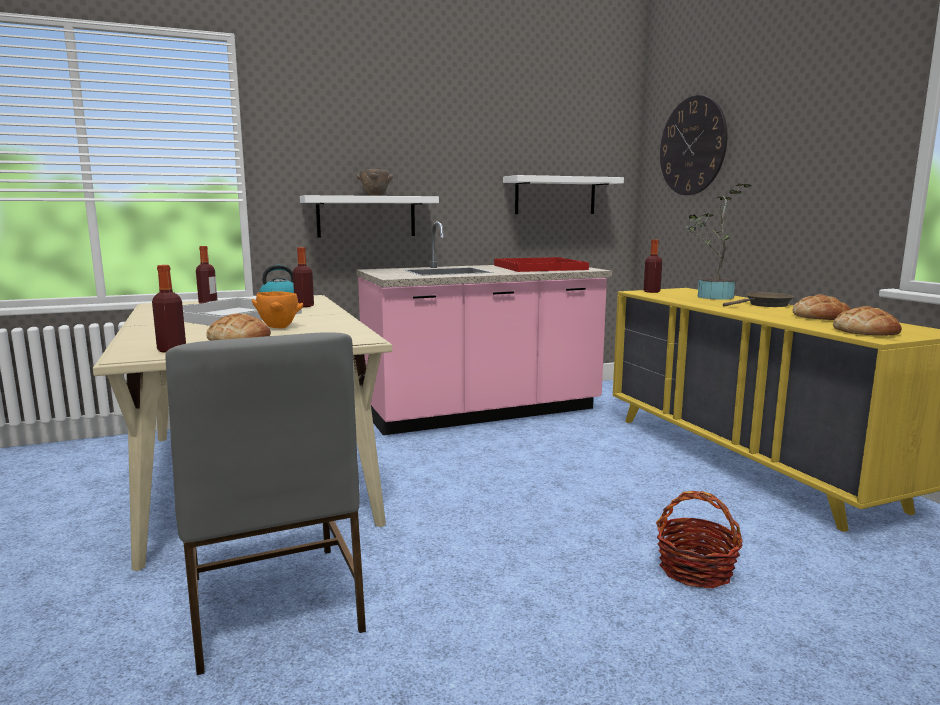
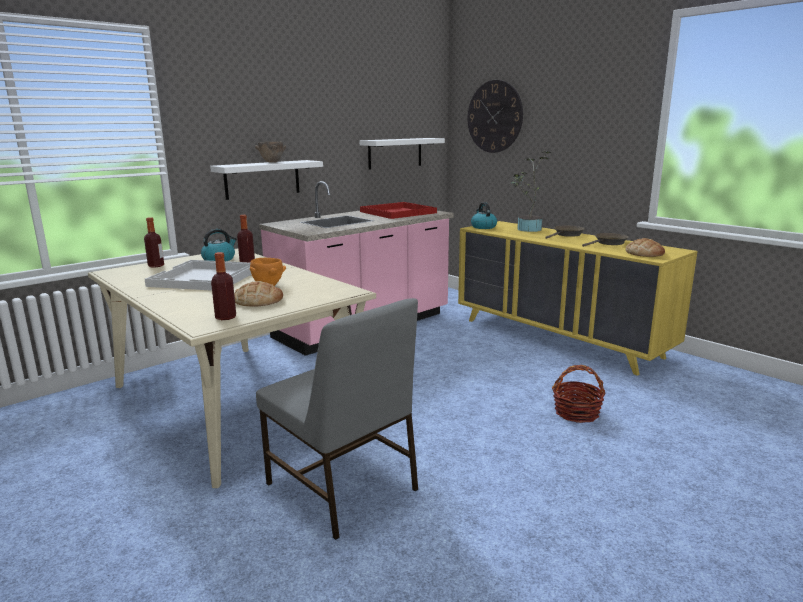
camera: 20 degrees left, 5 degrees up
bottle [644,239,662,293] -> kettle [471,202,497,229]
bread [793,295,851,320] -> brown frying pan [582,233,629,247]

